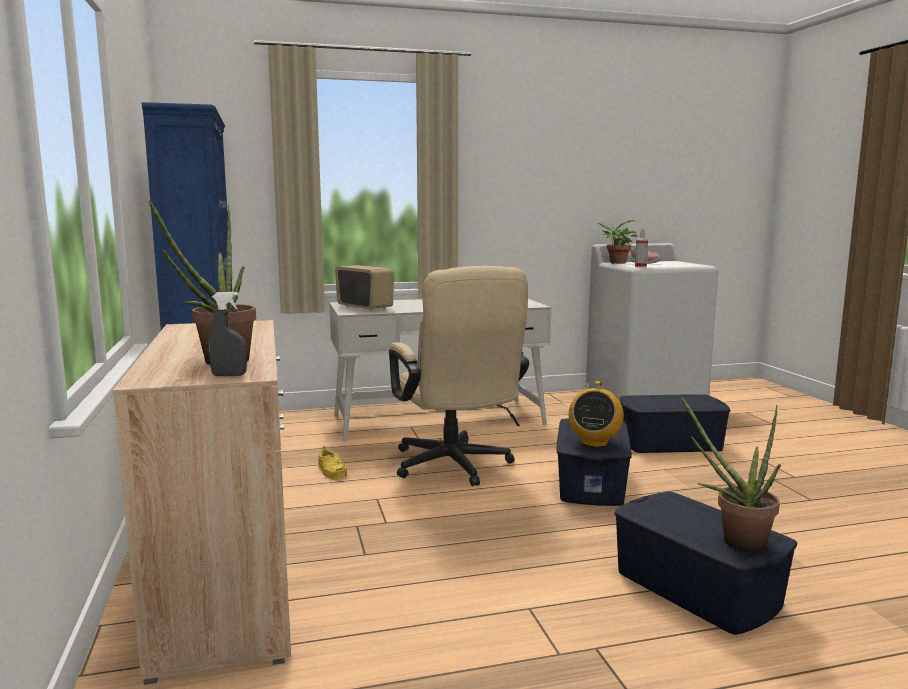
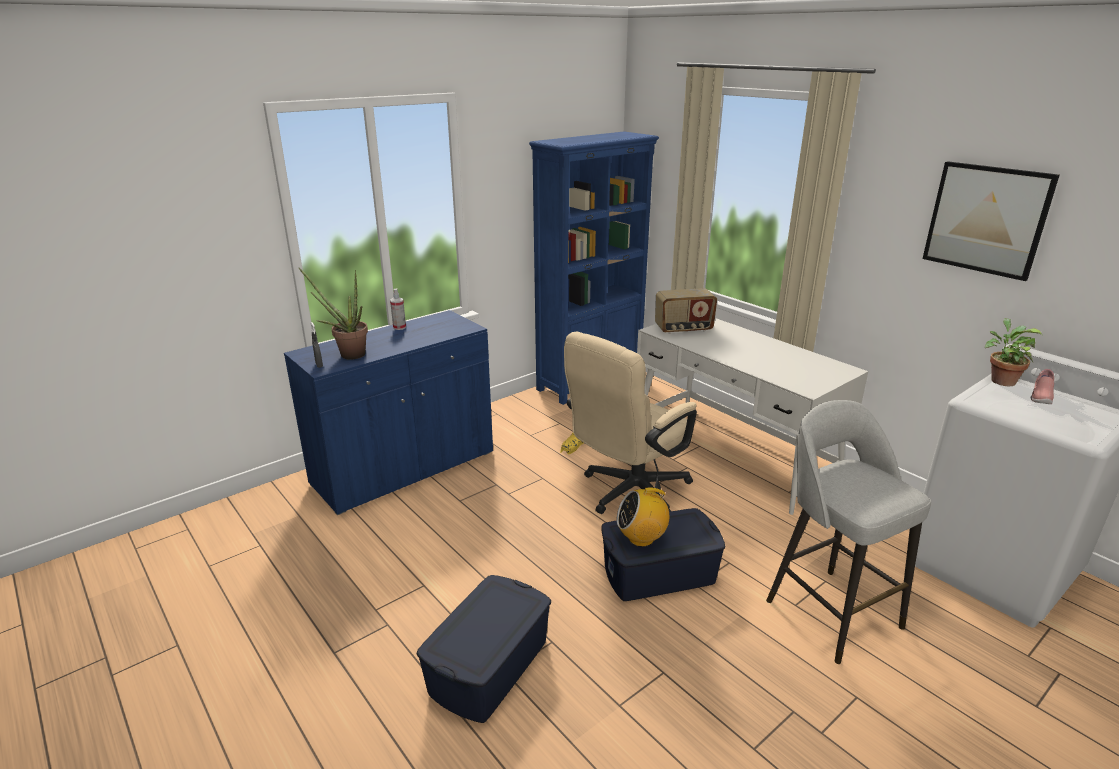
camera: 65 degrees right, 15 degrees up
beige cabinet [112,320,291,685] -> blue cabinet [284,310,493,515]
radio [335,265,393,311] -> radio turned 60 degrees clockwise [655,288,717,334]
blue storage box [620,394,730,453] -> grey stool [766,400,931,664]
spray bottle [635,229,648,268] -> spray bottle moved to [390,289,406,330]
potted plant [681,397,781,552] -> none
none -> picture [922,161,1059,281]

